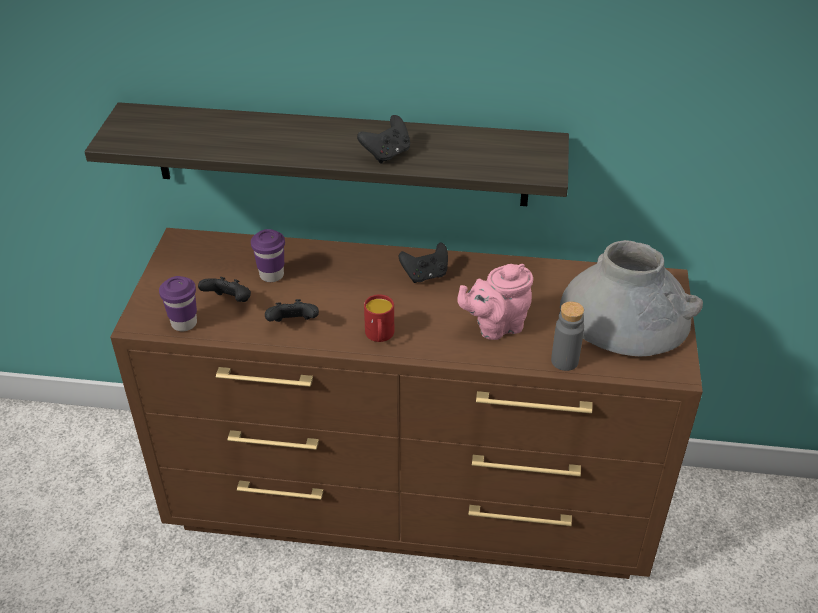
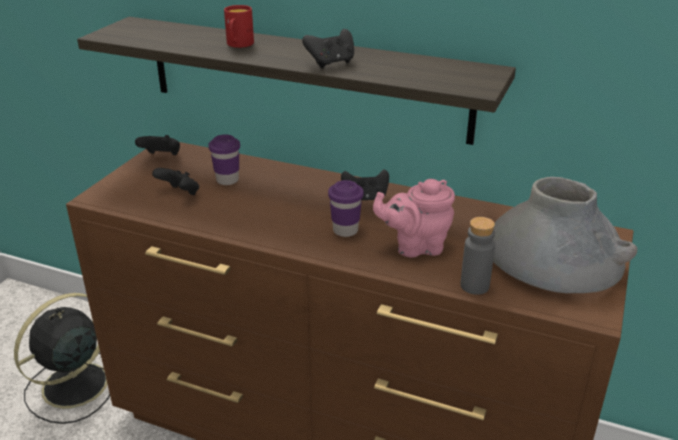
camera: 15 degrees right, 10 degrees down
purple cup [159,276,197,332] -> purple cup moved to [328,180,363,237]
black game controller [265,299,319,322] -> black game controller moved to [135,135,180,155]
red mug [364,295,394,342] -> red mug moved to [224,5,254,48]
none -> black fan [14,293,110,424]

